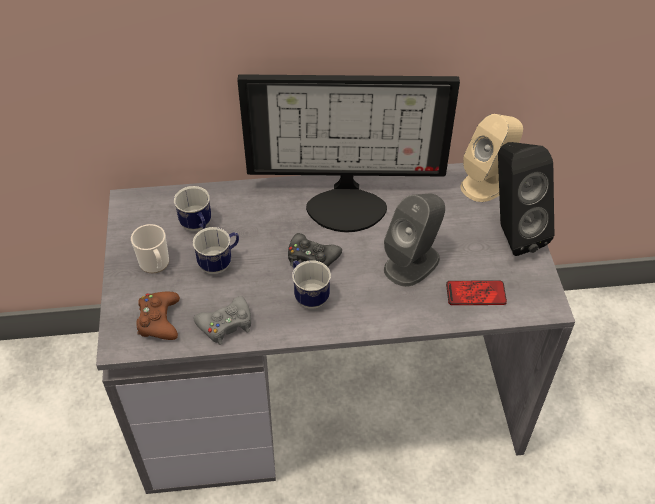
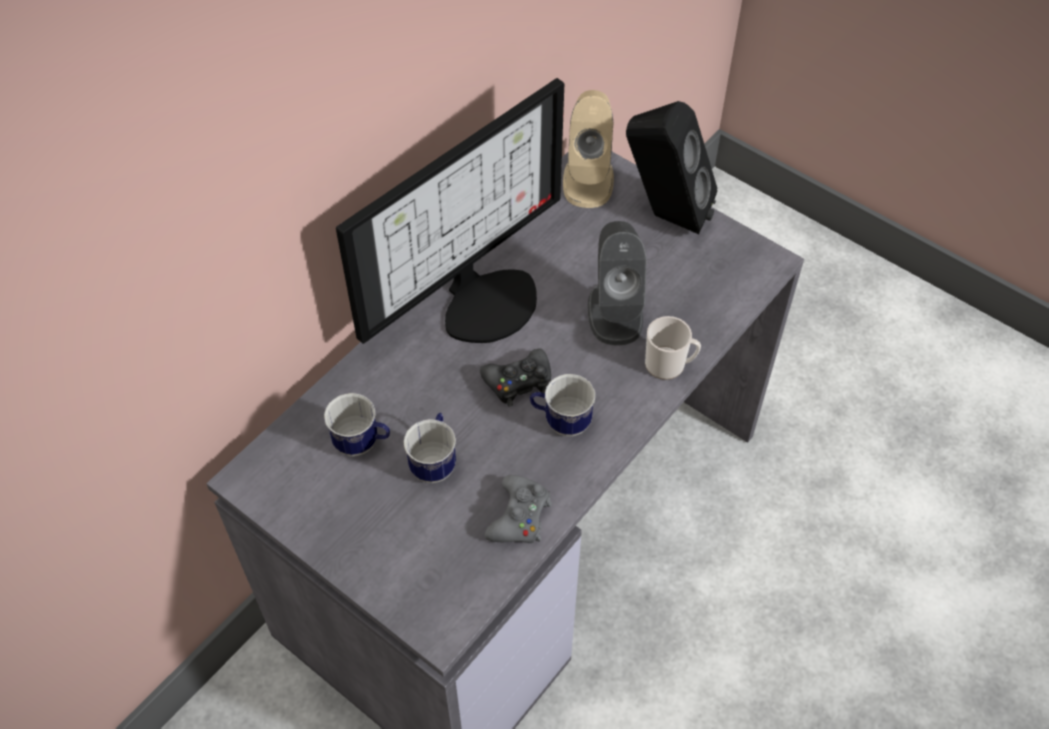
camera: 45 degrees left, 5 degrees up
mug [131,224,169,274] -> mug moved to [645,316,701,380]
brown game controller [137,292,180,340] -> none
phone [446,281,507,305] -> none

